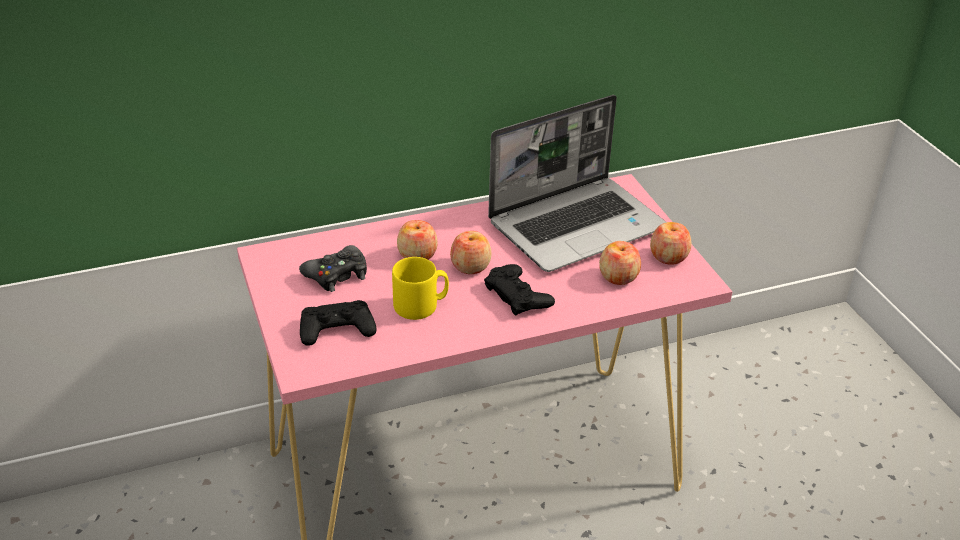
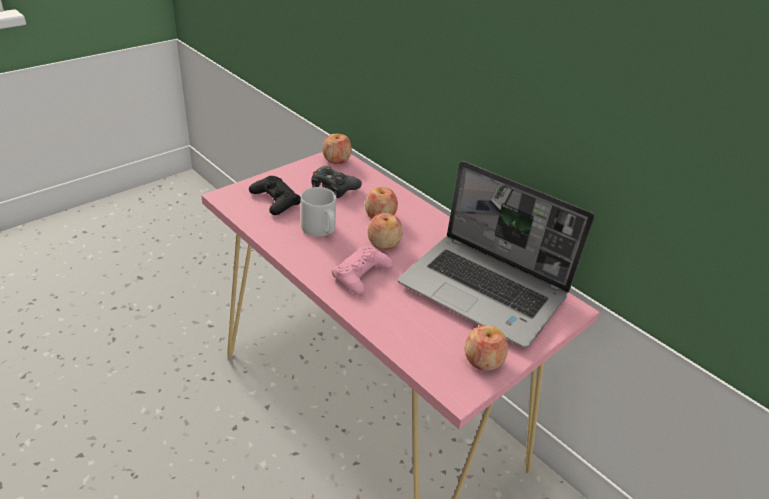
camera: 65 degrees right, 0 degrees up
yellow mug [392,257,449,320] -> grey mug [301,187,336,237]
black game controller [484,264,555,316] -> pink game controller [332,246,394,295]
apple [599,241,641,285] -> apple moved to [323,134,352,164]

